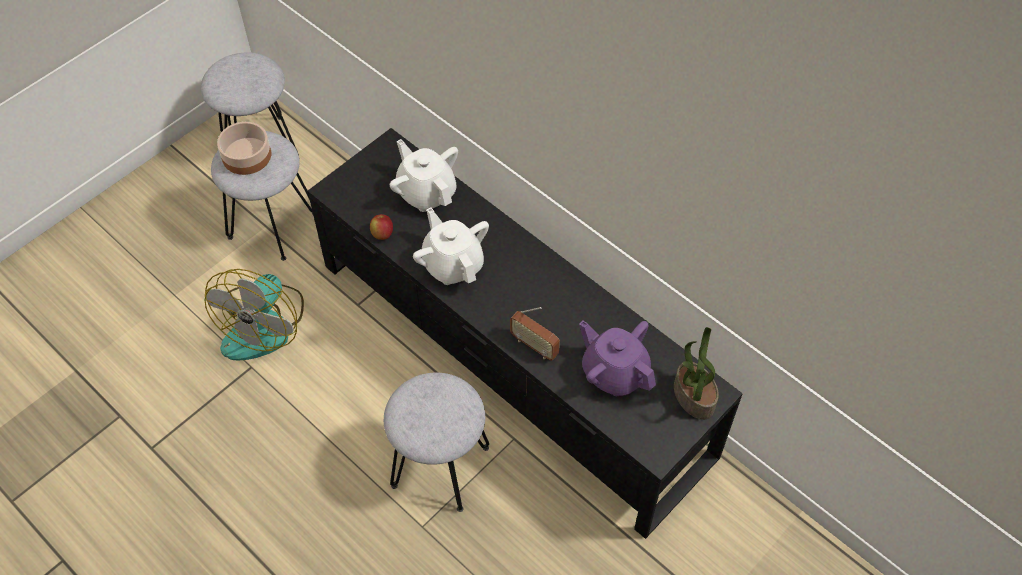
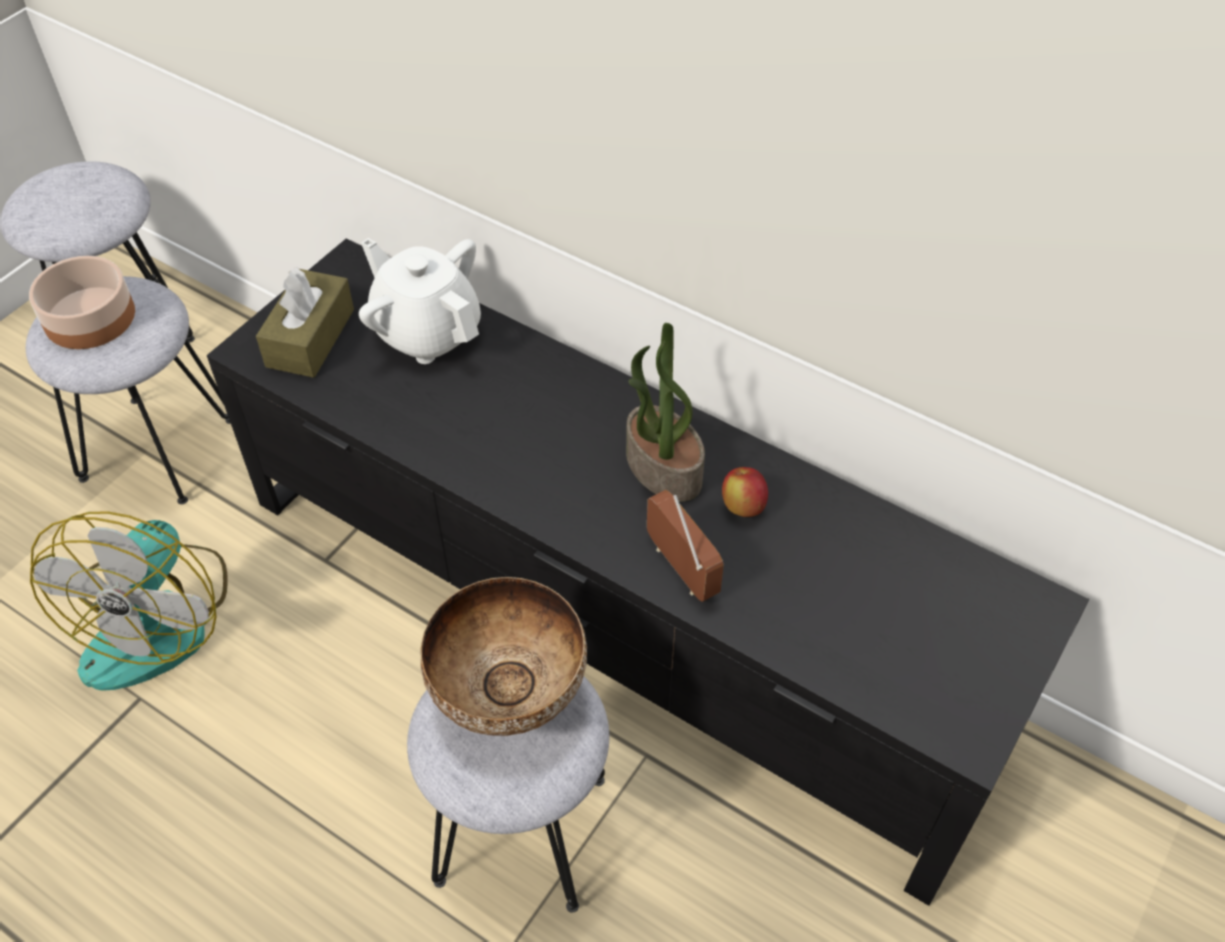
camera: 10 degrees left, 5 degrees down
apple [370,214,393,240] -> apple moved to [722,467,768,517]
white teapot [413,208,489,285] -> none
radio [510,307,560,361] -> radio turned 150 degrees counterclockwise [647,490,724,602]
purple teapot [579,320,656,396] -> none
potted plant [674,327,719,420] -> potted plant moved to [626,323,705,502]
none -> brown tissue box [256,267,354,378]
none -> bowl [421,577,587,736]

